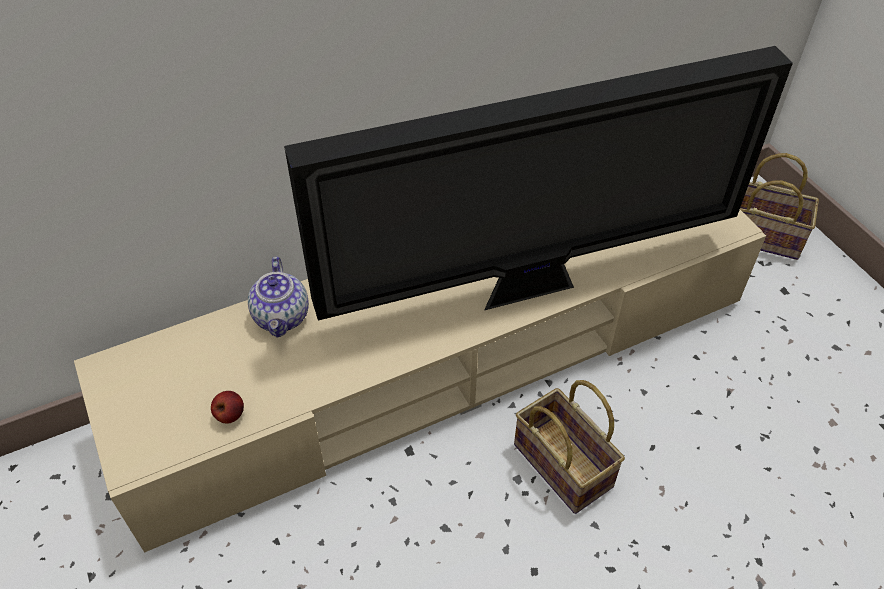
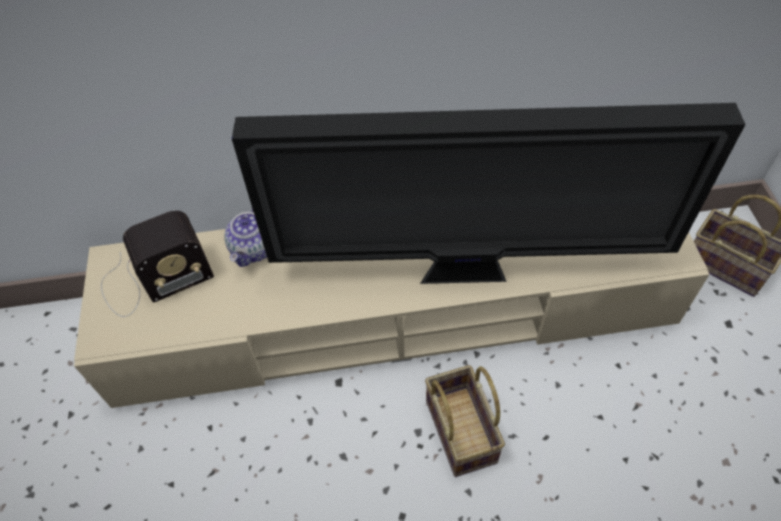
camera: 20 degrees right, 5 degrees up
apple [211,391,244,424] -> none
none -> radio [101,210,214,317]

